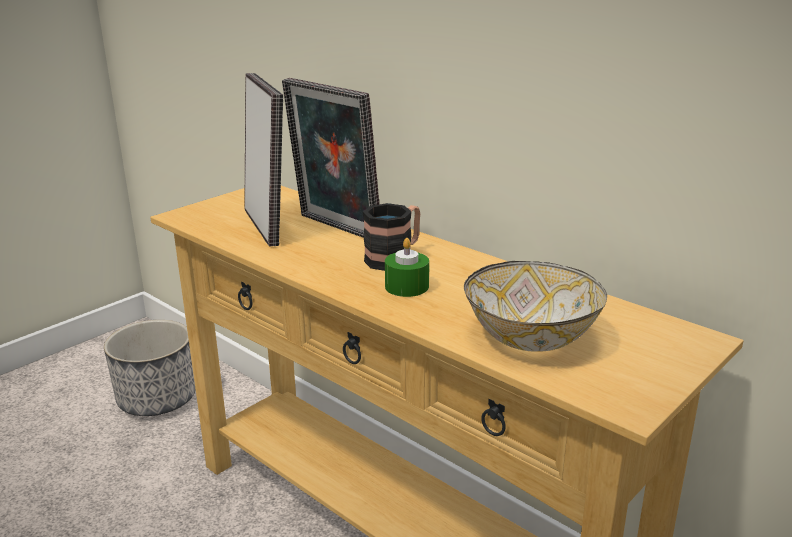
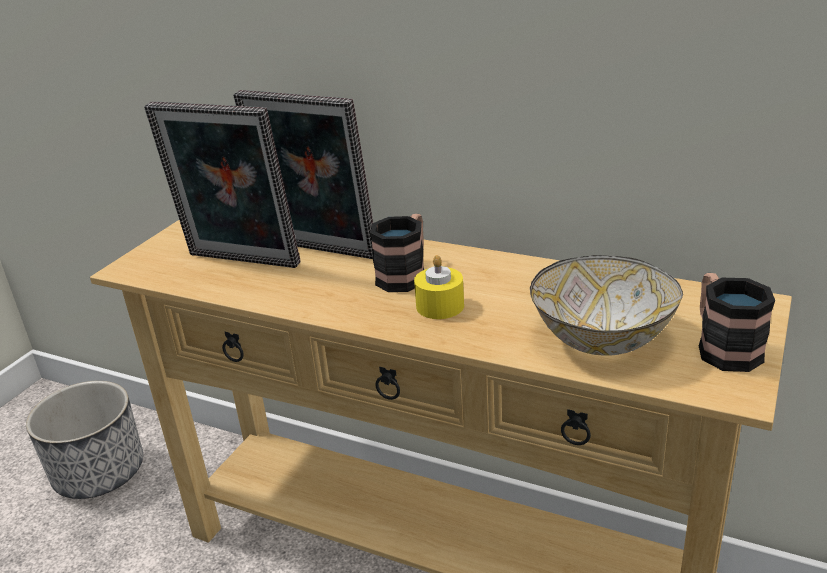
camera: 15 degrees left, 5 degrees up
picture frame [244,73,283,247] -> picture frame turned 150 degrees clockwise [144,102,300,268]
green candle [385,238,429,297] -> yellow candle [414,255,464,319]
none -> mug [699,273,775,372]

